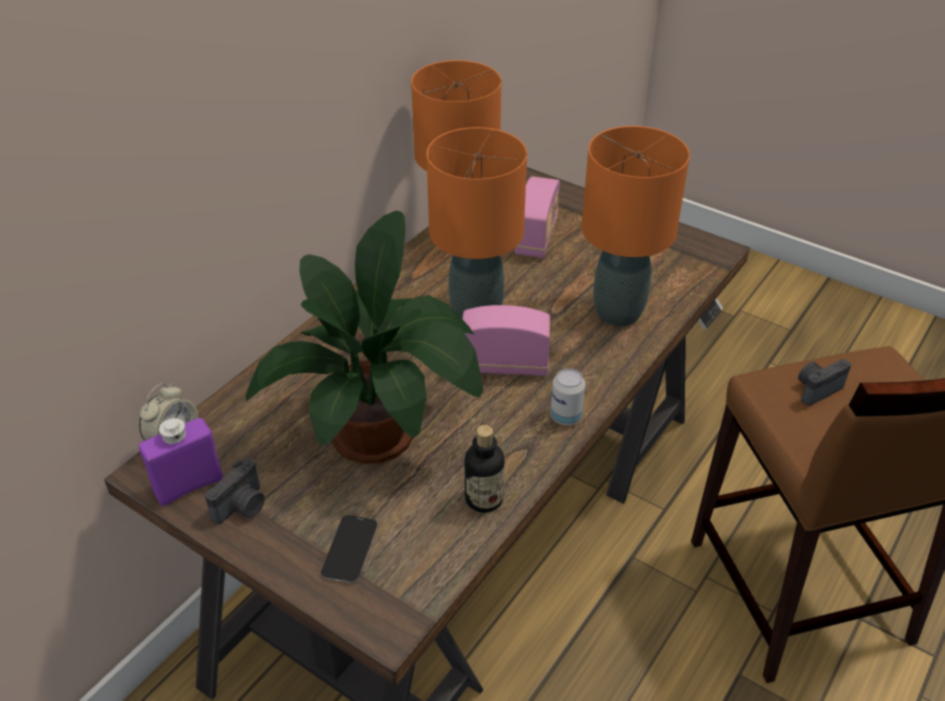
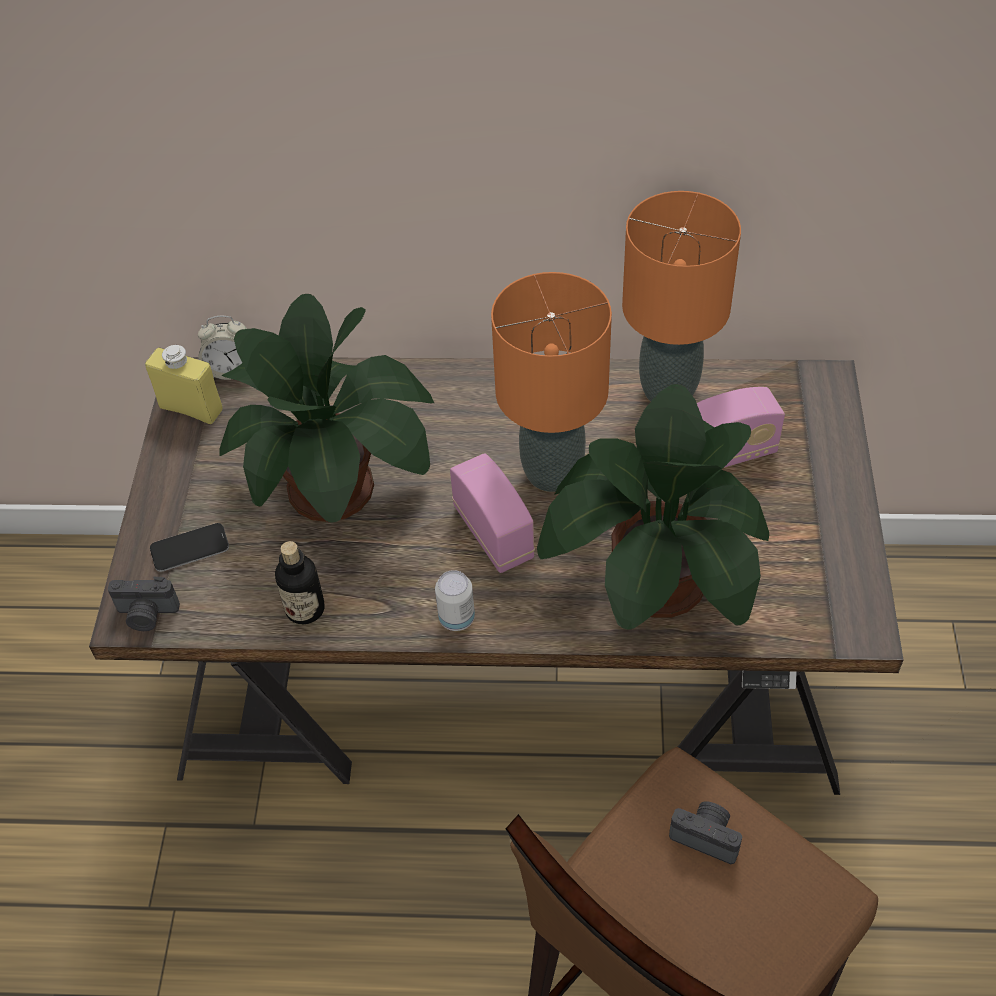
camera: 60 degrees right, 10 degrees up
purple bottle [139,418,223,506] -> yellow bottle [145,345,223,424]
camera [205,458,265,524] -> camera moved to [108,576,180,631]
orange table lamp [582,126,690,326] -> potted plant [537,384,769,630]

